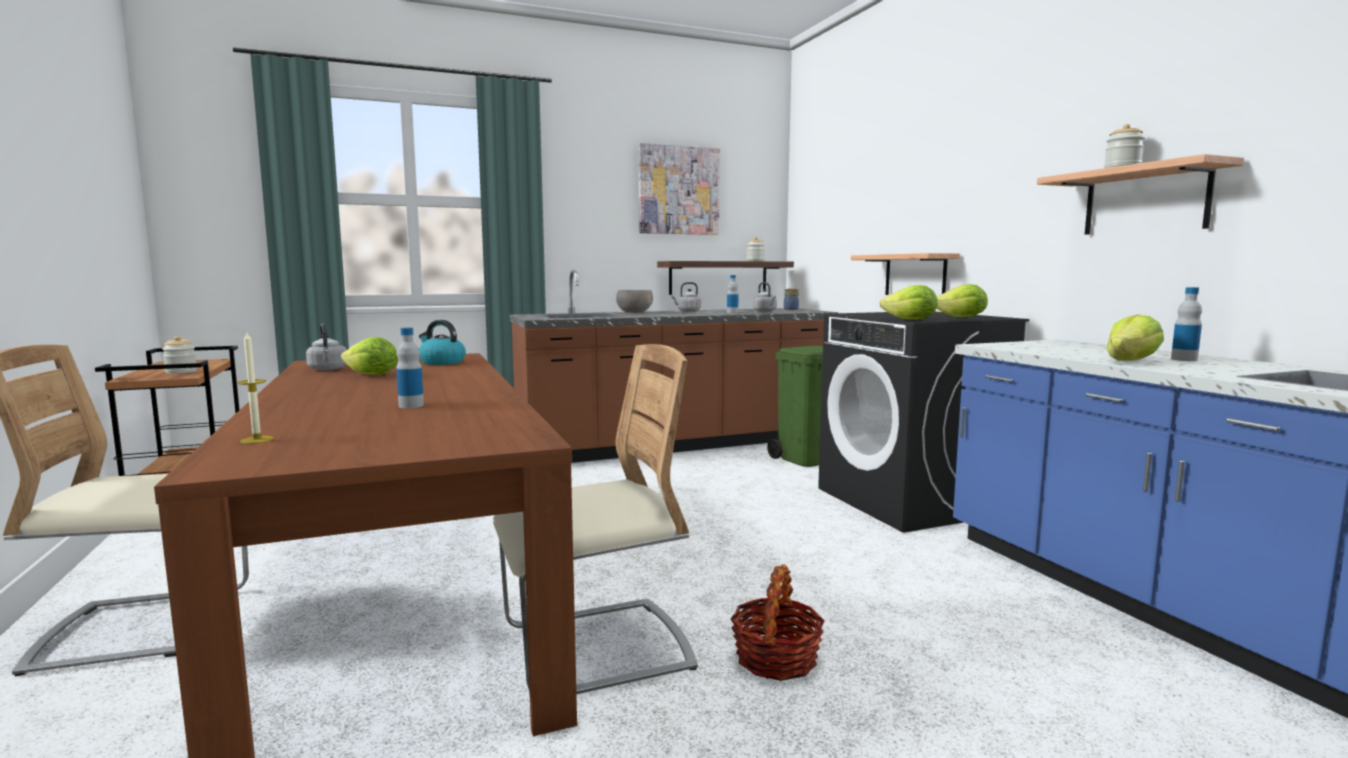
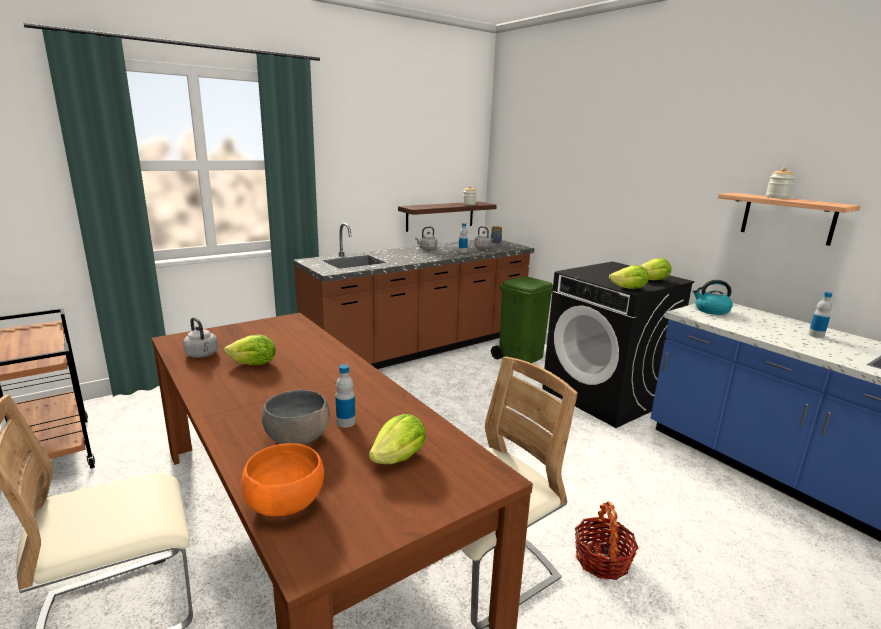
camera: 15 degrees left, 10 degrees up
jar [162,336,197,374] -> none
candle [237,333,274,444] -> orange bowl [241,443,324,516]
kettle [419,320,466,365] -> kettle moved to [693,280,733,315]
grey bowl [616,290,653,313] -> grey bowl moved to [262,390,330,445]
picture [639,143,720,235] -> none
shelf [851,253,960,295] -> none
lettuce [1107,314,1164,361] -> lettuce moved to [369,414,426,464]

